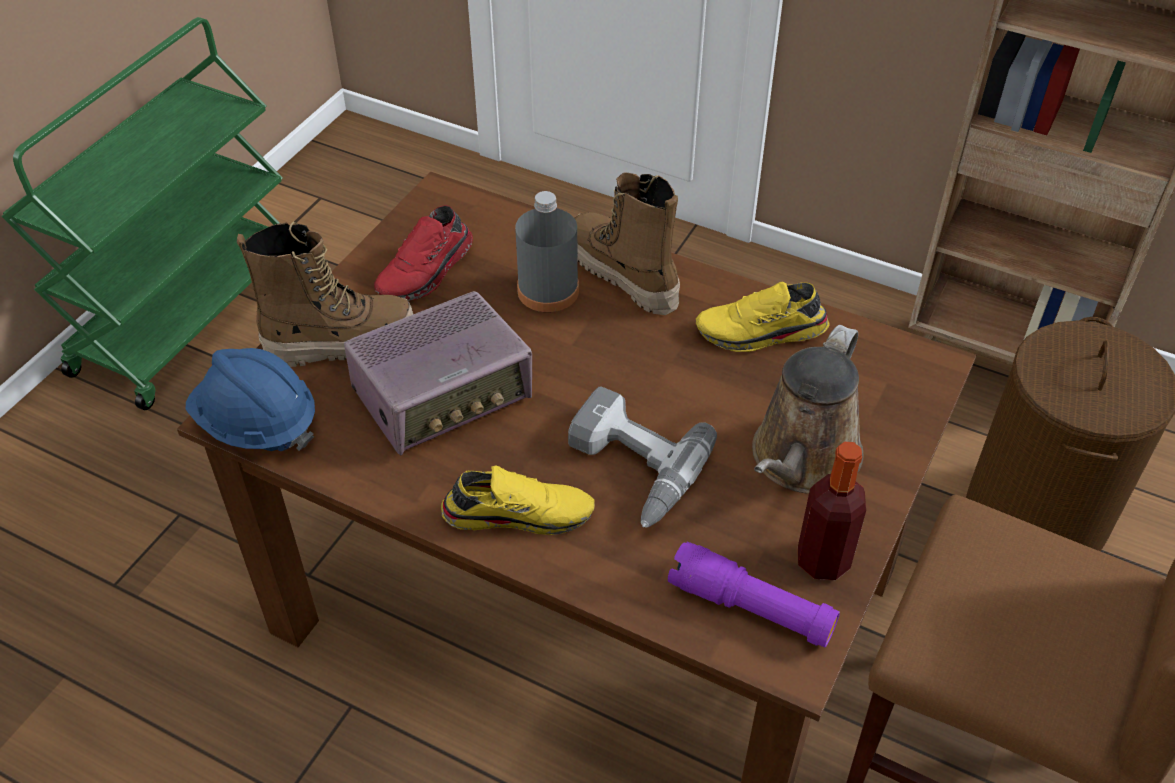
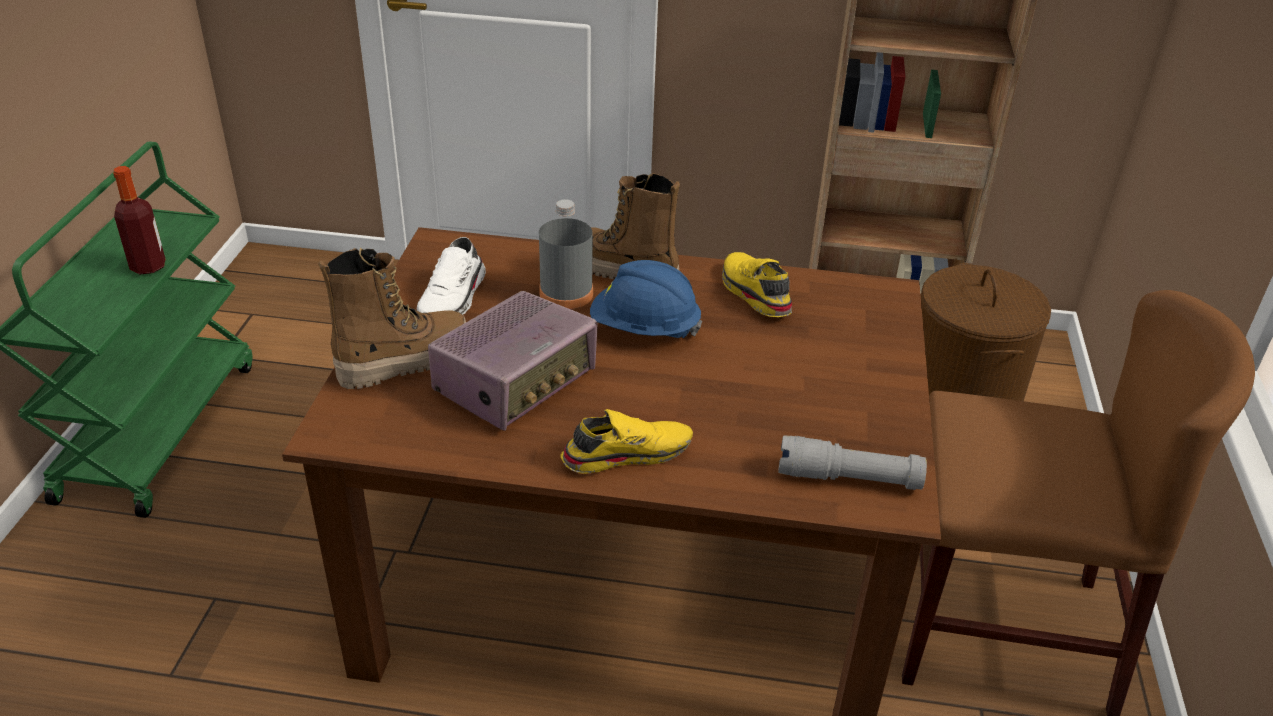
camera: 20 degrees left, 10 degrees down
blue hard hat [185,348,315,451] -> blue hard hat moved to [590,260,703,338]
red shoe [374,205,473,301] -> white shoe [416,237,486,315]
power drill [568,386,717,527] -> none
purple flashlight [668,542,840,648] -> grey flashlight [778,436,927,490]
yellow shoe [696,281,830,352] -> yellow shoe turned 90 degrees clockwise [722,252,792,317]
brown watering can [752,325,863,494] -> none
bottle [798,442,866,580] -> bottle moved to [113,166,165,274]

